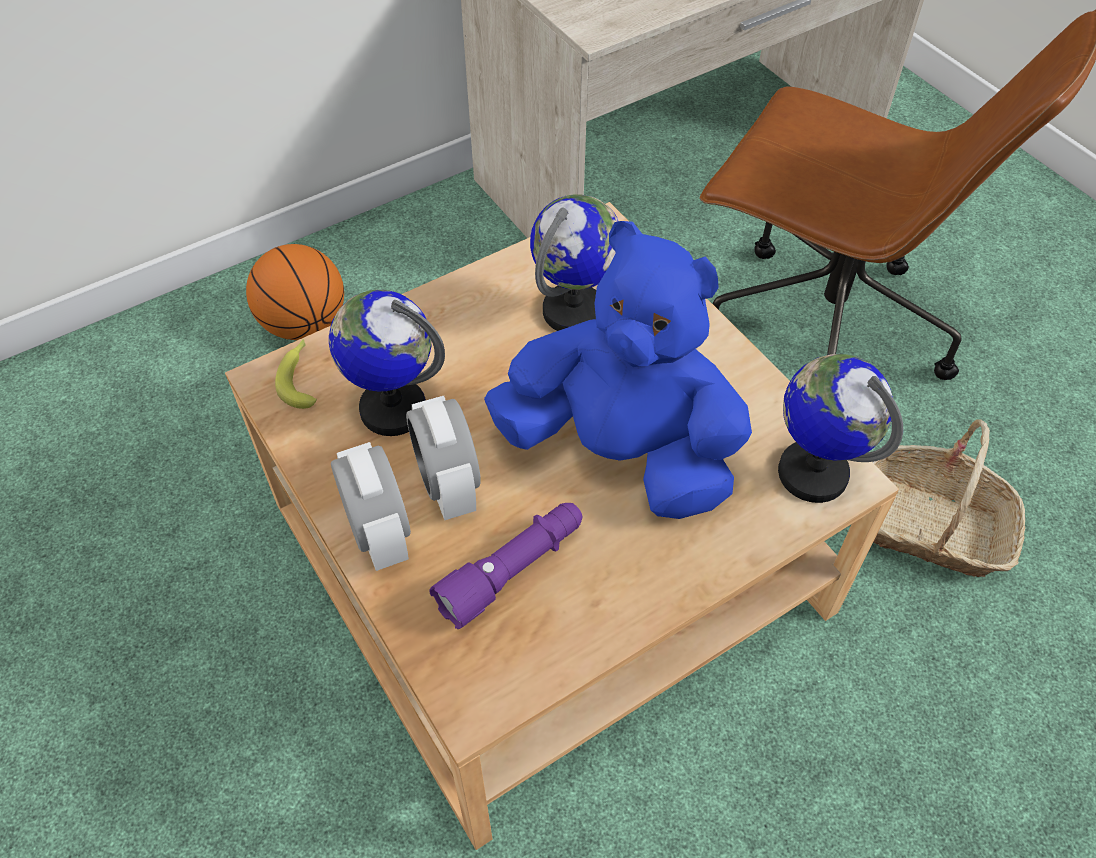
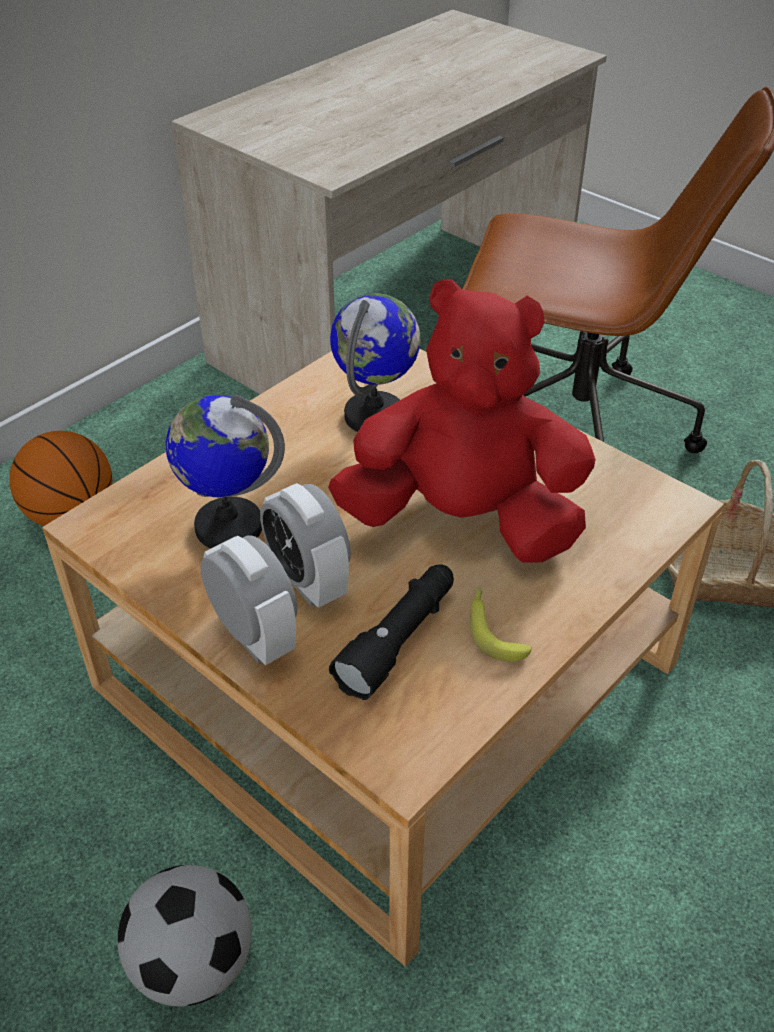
camera: 15 degrees left, 10 degrees down
banana [275,339,317,409] -> banana moved to [470,587,532,662]
purple flashlight [429,503,582,629] -> black flashlight [329,565,454,700]
blue plush toy [484,221,752,519] -> red plush toy [328,279,596,562]
globe [778,354,903,503] -> none
none -> football [118,865,252,1007]

